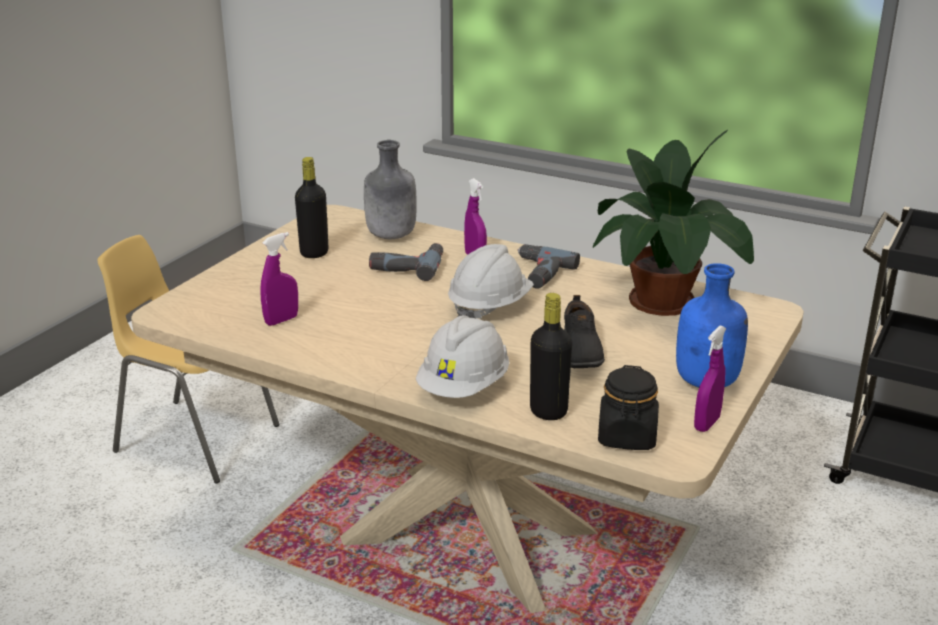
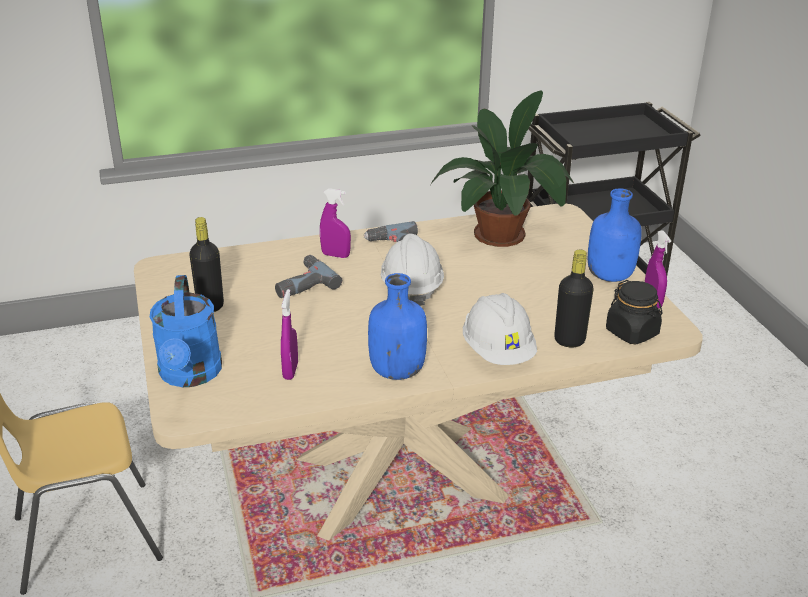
camera: 45 degrees left, 5 degrees up
grey bottle [364,140,417,239] -> none
black shoe [564,295,605,368] -> none
none -> blue watering can [149,275,222,387]
none -> blue bottle [368,273,427,380]

